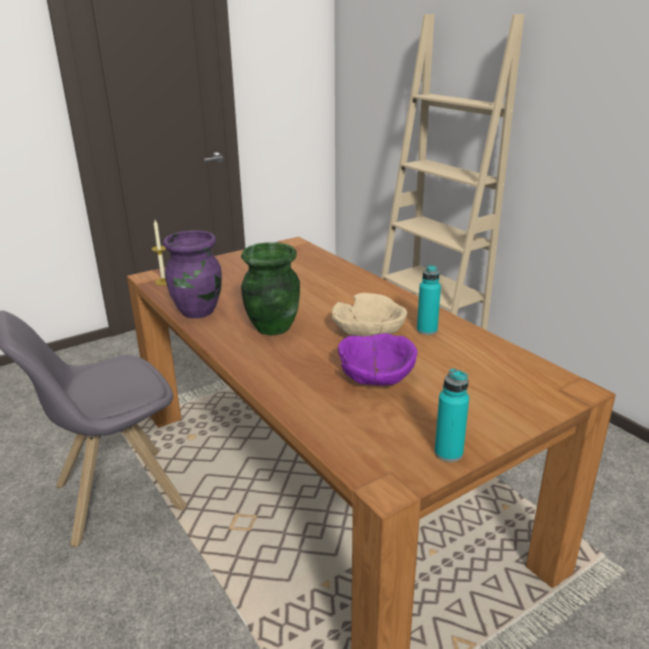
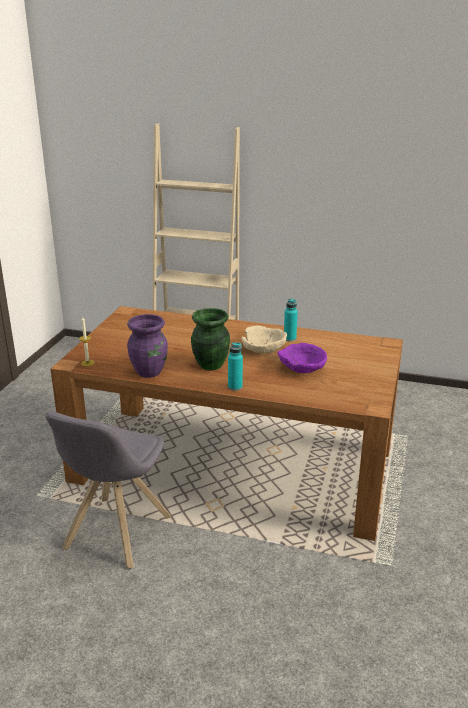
camera: 40 degrees left, 0 degrees up
turquoise bottle [434,368,469,462] -> turquoise bottle moved to [228,342,243,391]

